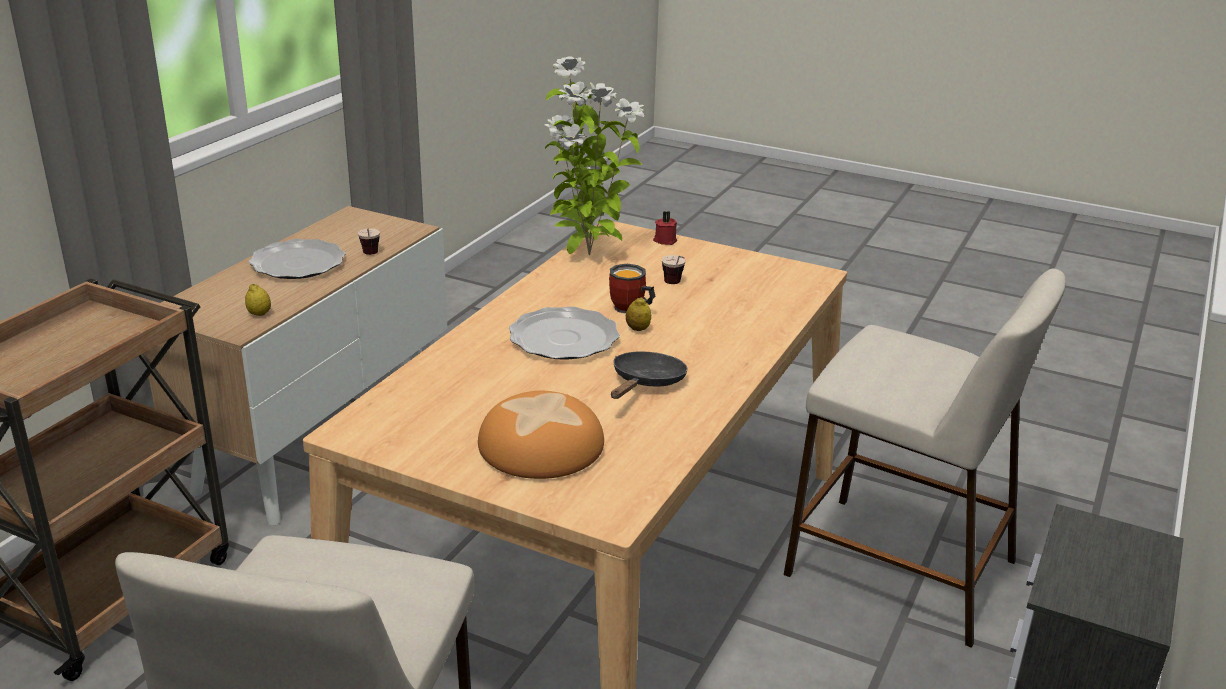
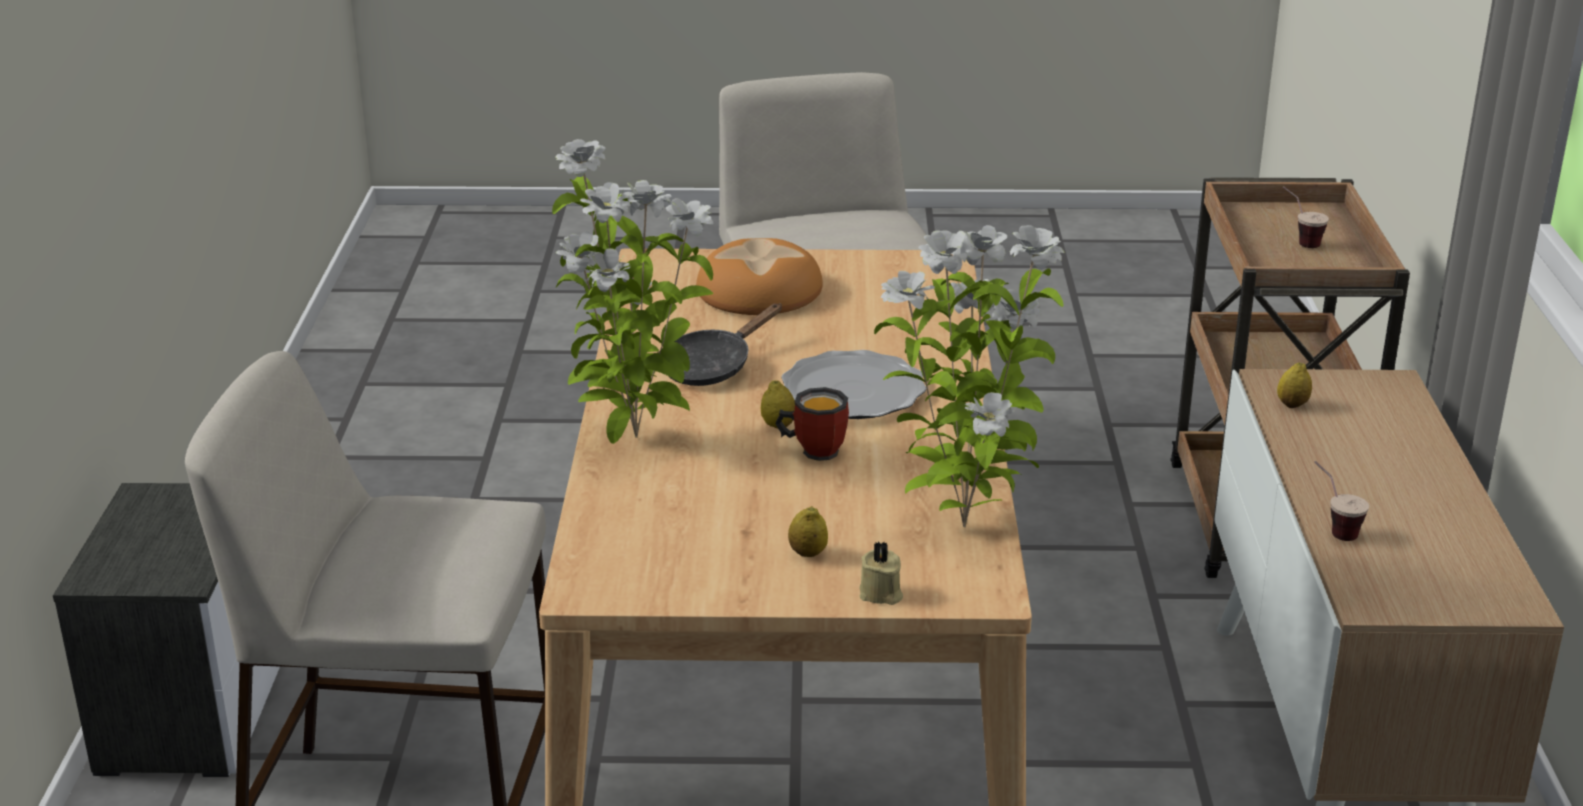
camera: 155 degrees right, 0 degrees up
plate [249,239,345,279] -> none
black frying pan [611,351,688,399] -> black frying pan turned 45 degrees clockwise [670,304,782,386]
red candle [653,211,677,245] -> beige candle [859,541,903,605]
cup [661,255,686,284] -> cup moved to [1283,186,1329,248]
none -> potted plant [552,139,713,444]
none -> lemon [788,506,828,557]

